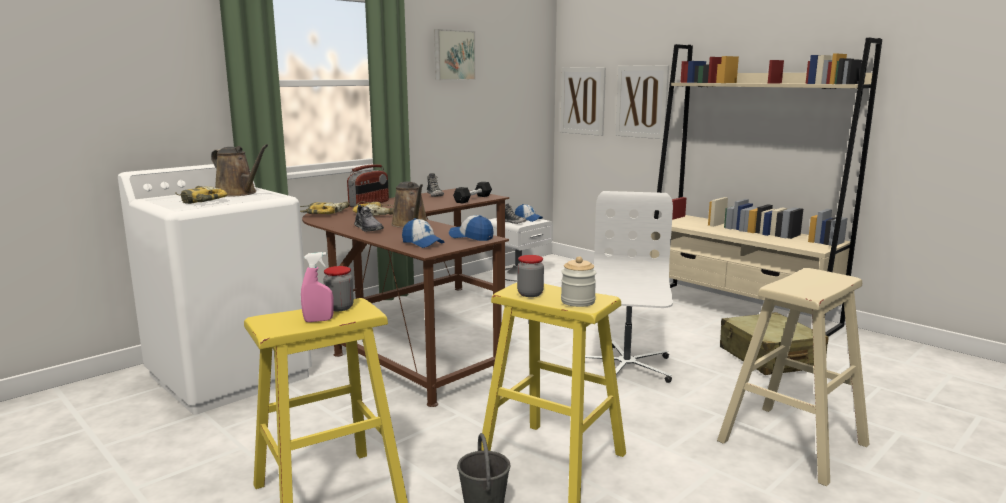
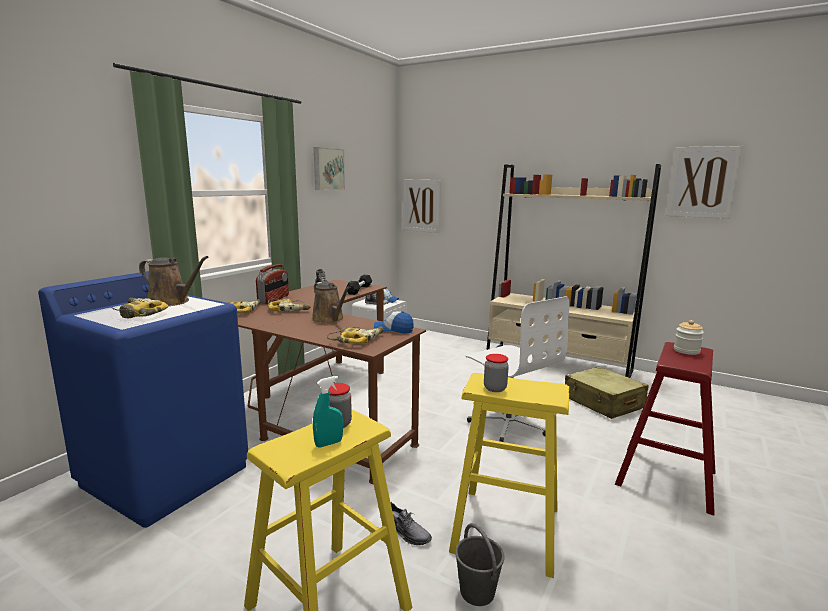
camera: 15 degrees left, 0 degrees up
white washing machine [118,164,312,415] -> blue washing machine [38,271,248,528]
pink spray bottle [301,252,334,322] -> turquoise spray bottle [313,376,343,447]
grey shoe [354,205,384,232] -> grey shoe moved to [391,502,432,545]
cap [402,218,444,248] -> power drill [327,327,384,344]
jar [561,257,596,307] -> jar moved to [674,320,704,355]
white office chair [585,191,673,383] -> white office chair turned 150 degrees clockwise [466,296,569,442]
picture [615,65,669,139] -> picture moved to [666,146,743,219]
beige stool [717,268,869,487] -> red stool [615,342,715,515]

